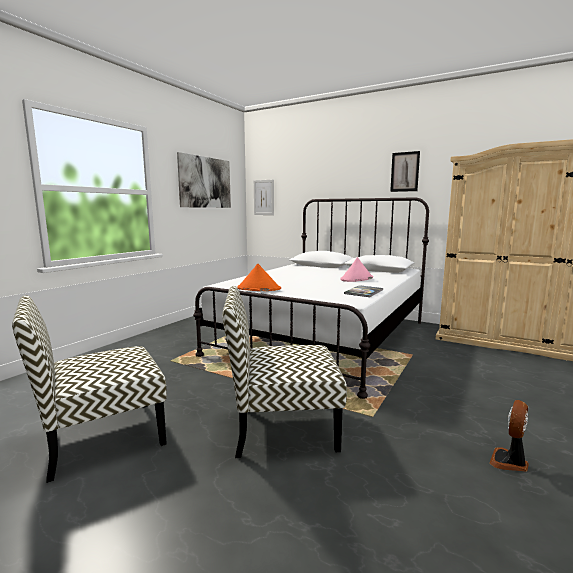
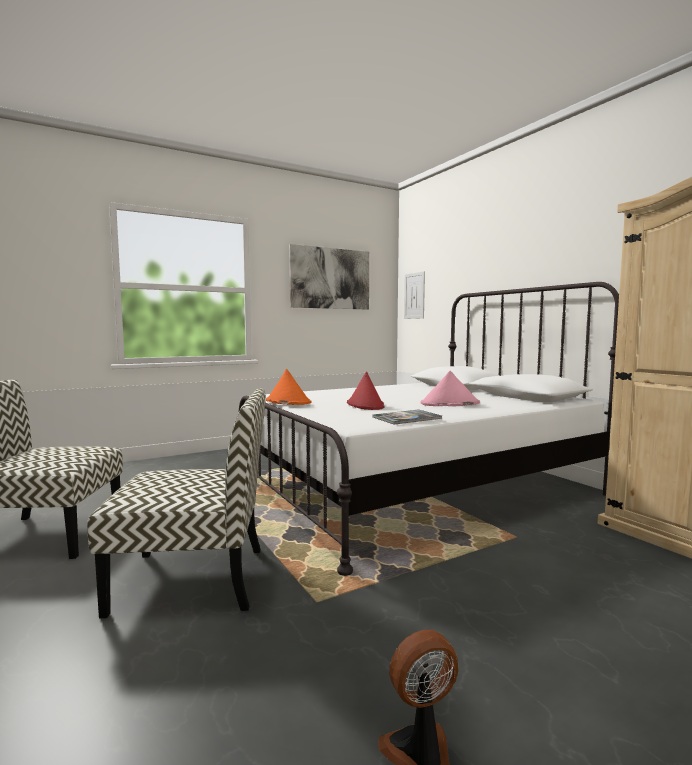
camera: 30 degrees right, 5 degrees down
chair [222,286,347,458] -> chair turned 150 degrees clockwise [87,388,266,618]
picture [390,151,420,192] -> none
none -> red hat [347,371,385,410]

